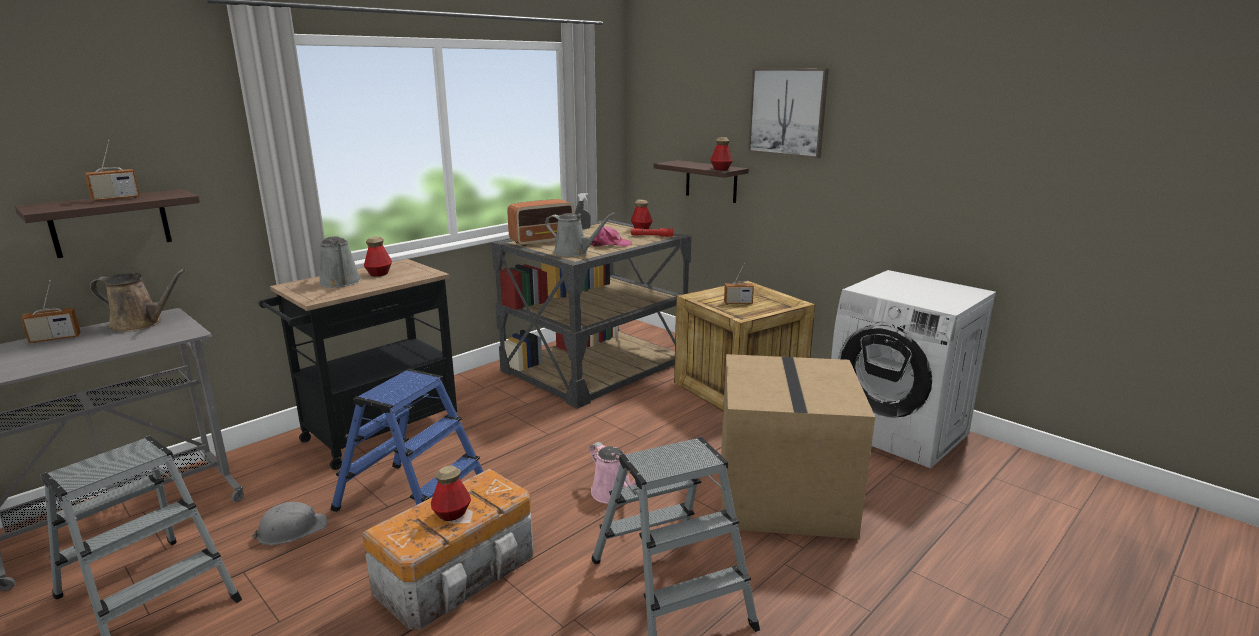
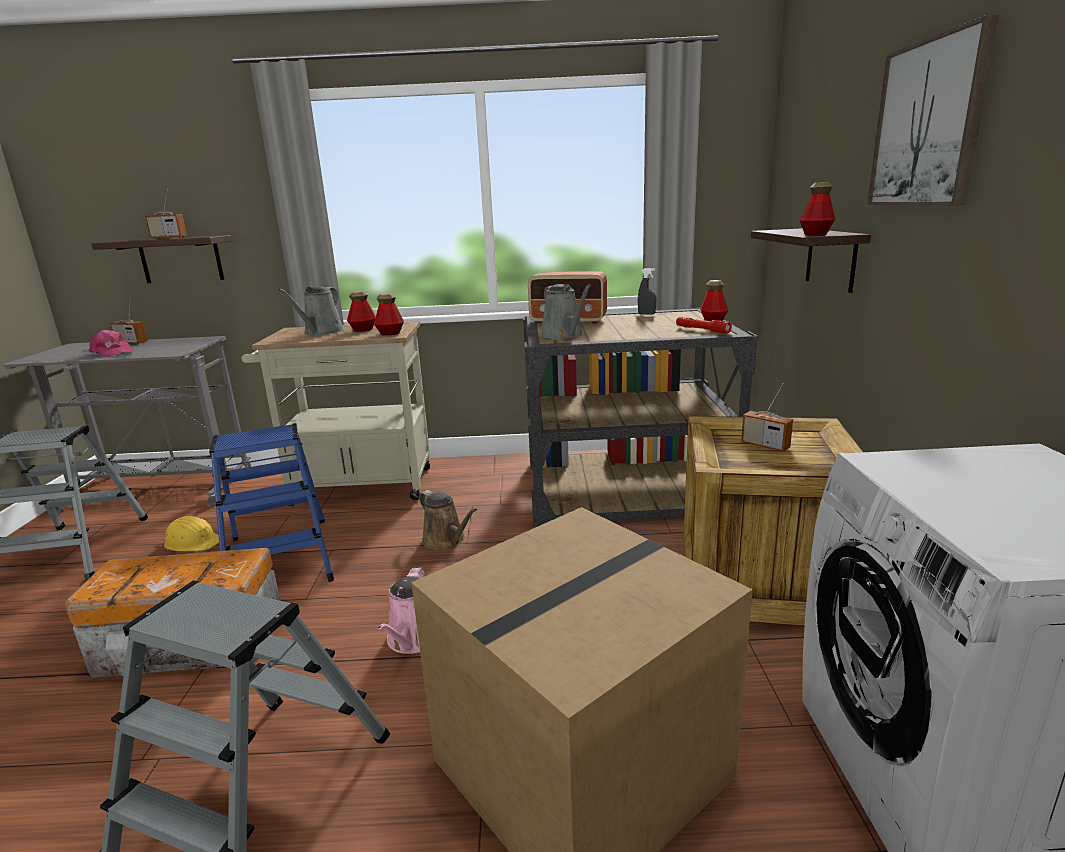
camera: 45 degrees right, 0 degrees up
brown watering can [90,269,186,332] -> brown watering can moved to [419,490,477,550]
grey hard hat [252,502,327,545] -> yellow hard hat [164,516,219,551]
black cart [259,259,457,470] -> beige cart [241,321,430,506]
bottle [431,466,471,521] -> bottle moved to [374,293,404,335]
pink cap [591,227,632,247] -> pink cap moved to [89,330,135,357]

